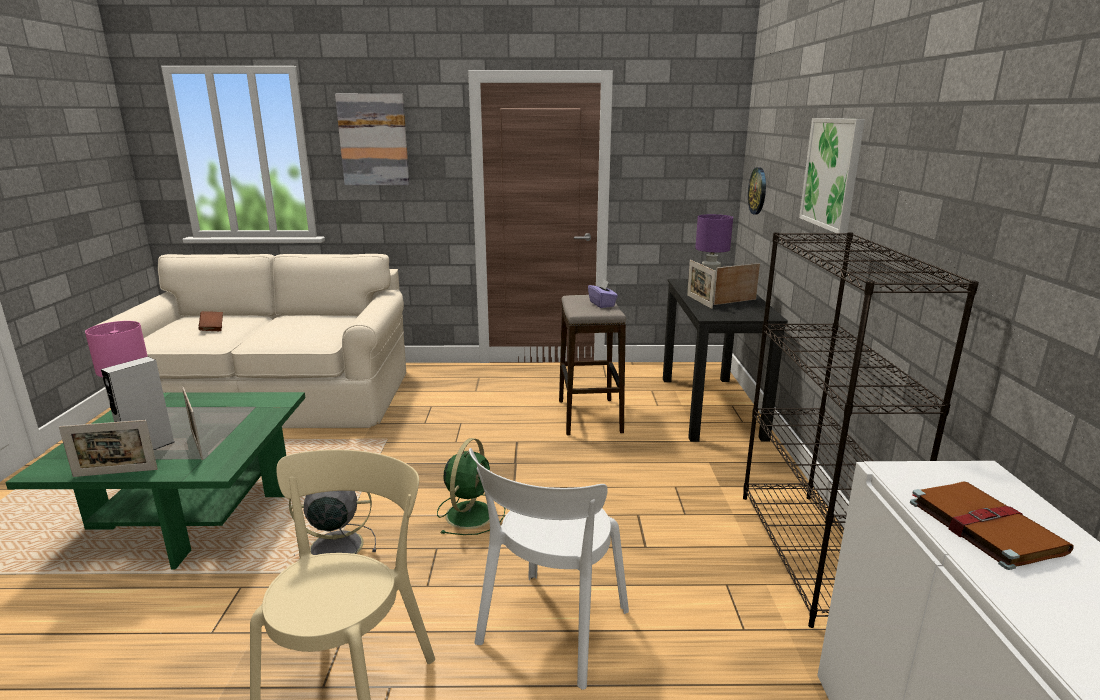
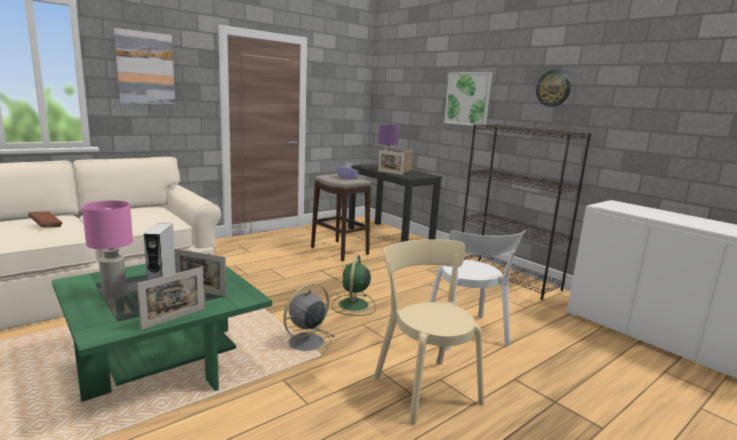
camera: 40 degrees left, 5 degrees down
green fan [437,438,505,535] -> green fan turned 150 degrees counterclockwise [332,254,376,316]
wall clock [748,167,766,214] -> wall clock moved to [536,70,571,107]
brown book [910,481,1074,570] -> none

